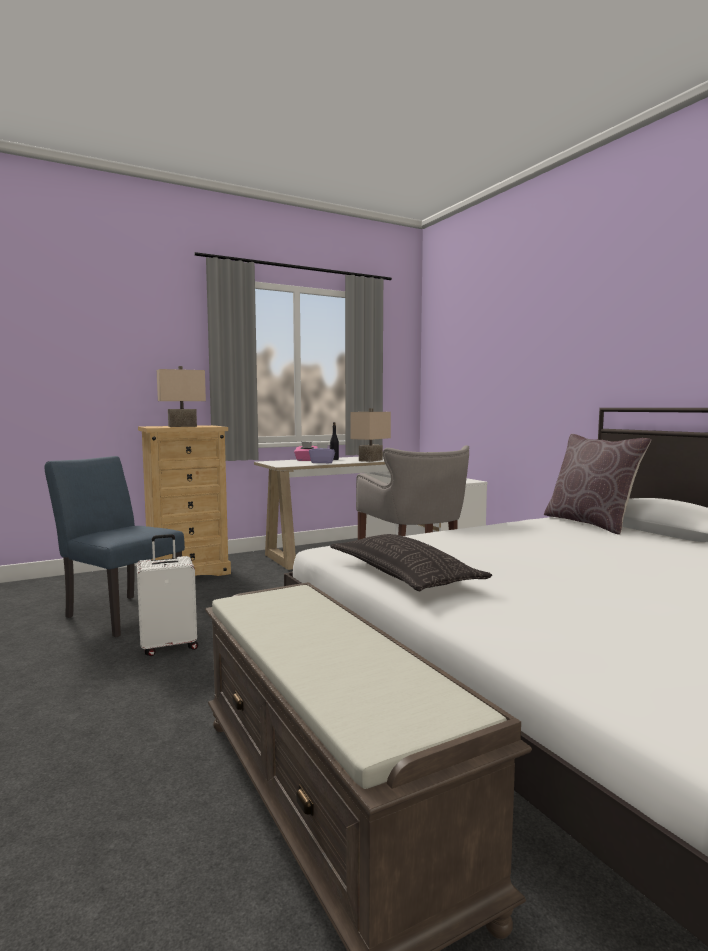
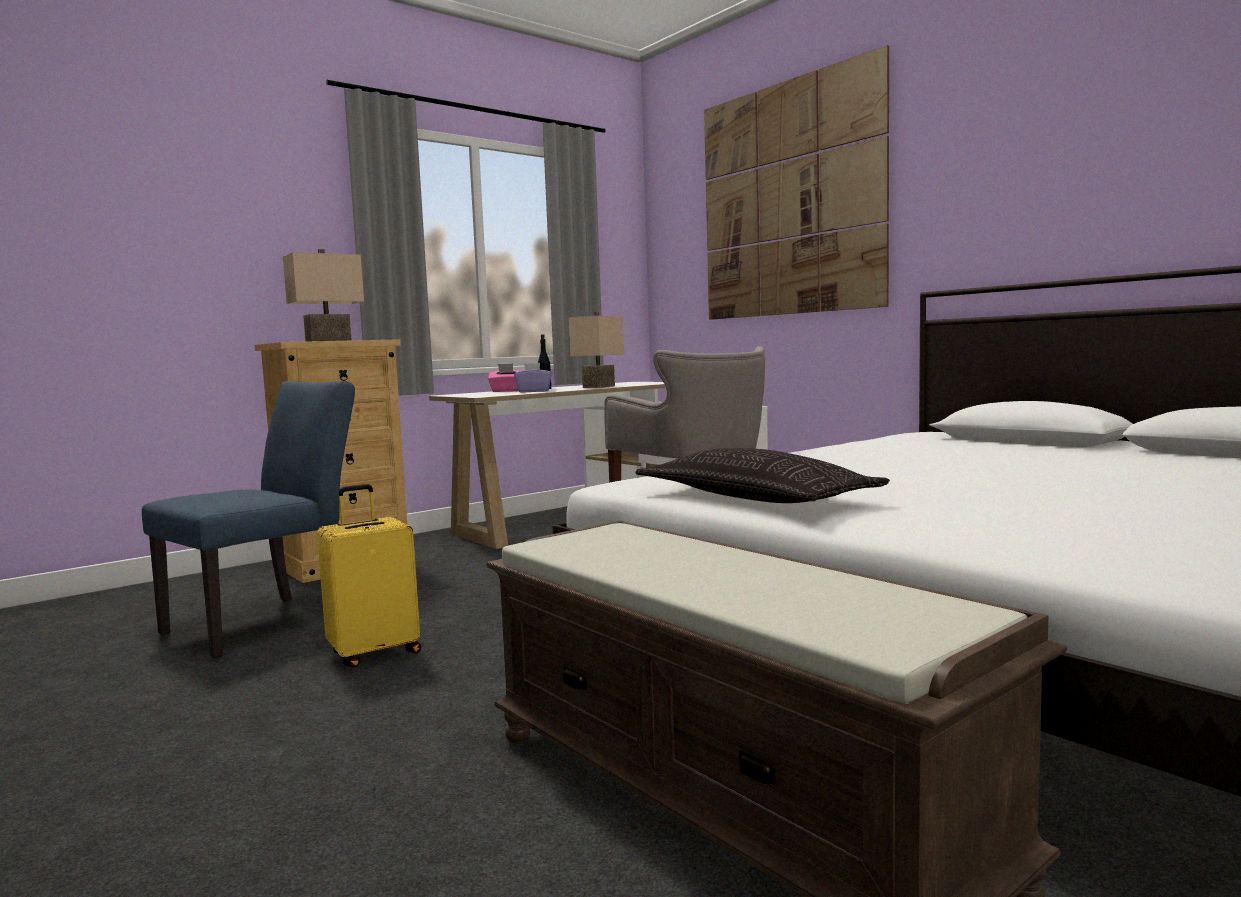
camera: 10 degrees left, 0 degrees up
blue chair [45,456,185,638] -> blue chair turned 105 degrees clockwise [142,381,355,658]
white suitcase [137,534,198,656] -> yellow suitcase [317,484,421,668]
brown pillow [544,434,651,535] -> none
none -> picture [704,45,889,320]

